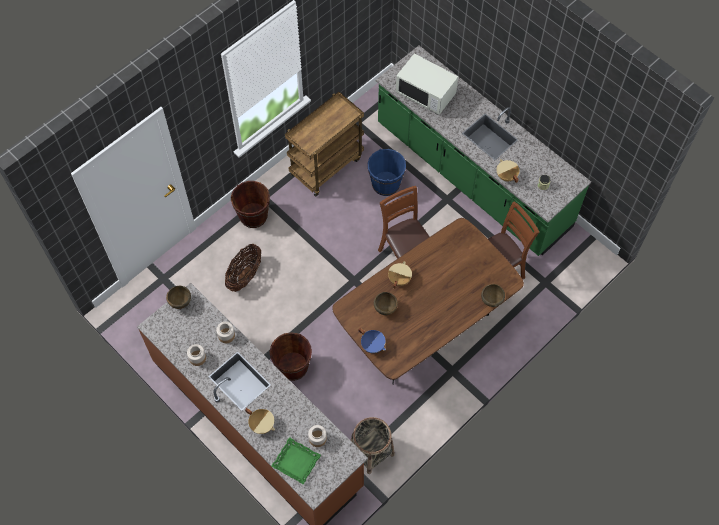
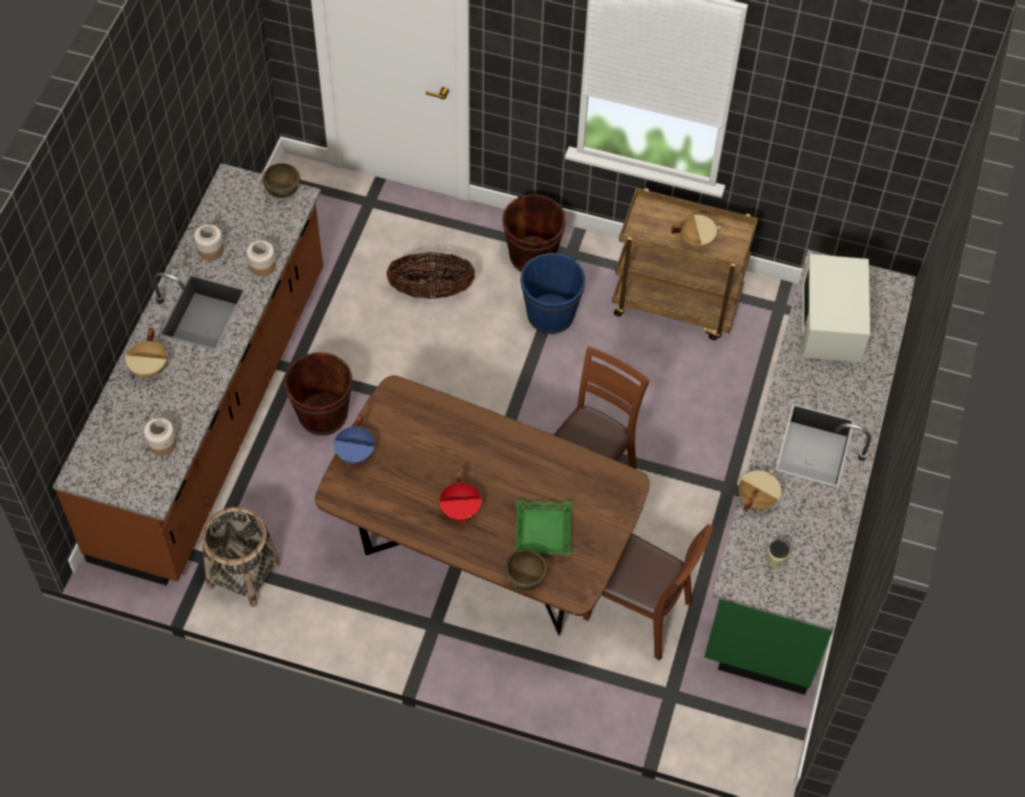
camera: 60 degrees right, 5 degrees down
green tray [271,437,321,485] -> green tray moved to [515,500,572,555]
blue bucket [368,149,406,196] -> blue bucket moved to [520,253,586,334]
brown bowl [374,292,398,315] -> none
beige cooking pot [388,261,412,289] -> beige cooking pot moved to [671,215,721,248]
none -> red cooking pot [439,469,481,524]

